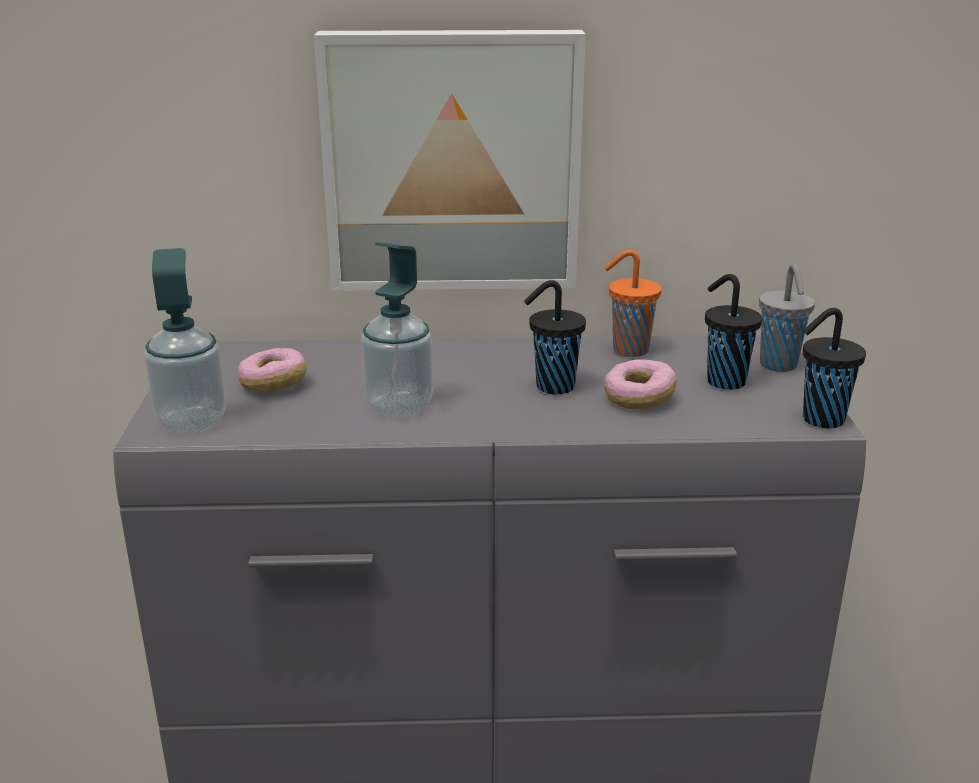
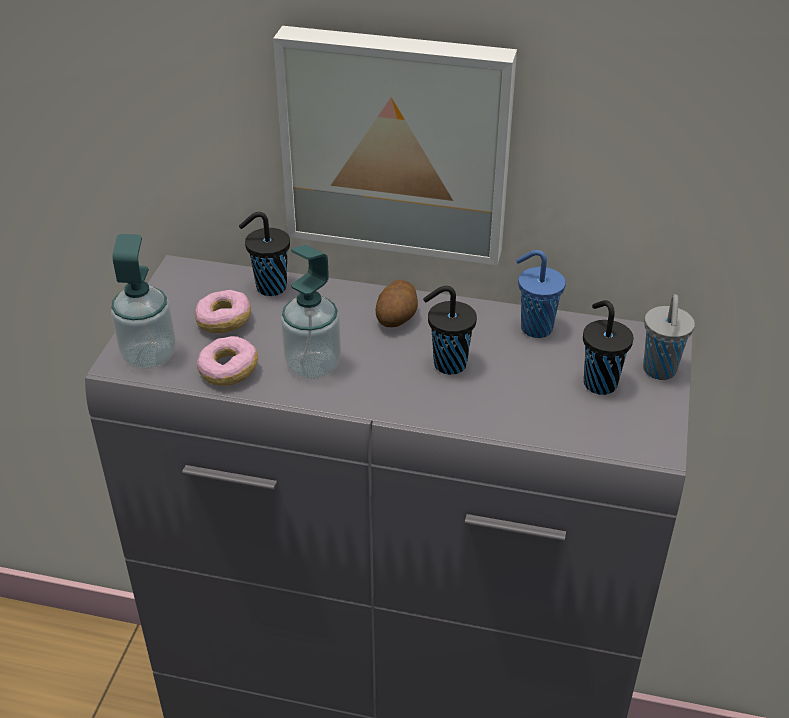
camera: 15 degrees right, 15 degrees up
orange cup [604,250,661,357] -> blue cup [516,250,566,338]
donut [604,359,677,409] -> donut moved to [197,336,258,386]
black cup [803,308,866,429] -> black cup moved to [239,212,290,296]
none -> potato [376,280,418,327]

